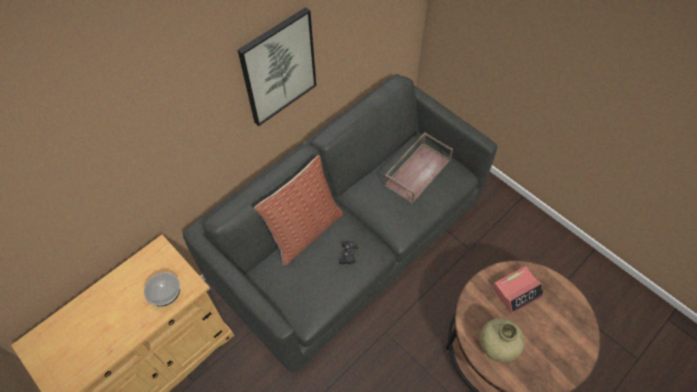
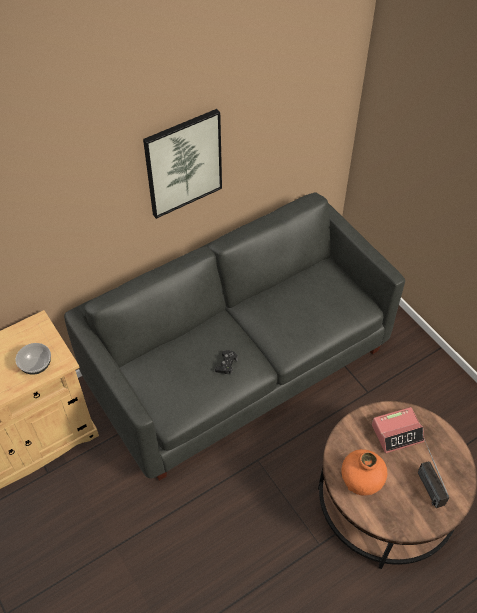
camera: 10 degrees right, 5 degrees down
pillow [254,155,343,266] -> none
brown tray [384,132,453,204] -> none
beige vase [480,318,525,362] -> orange vase [341,449,387,496]
none -> radio [418,434,449,508]

